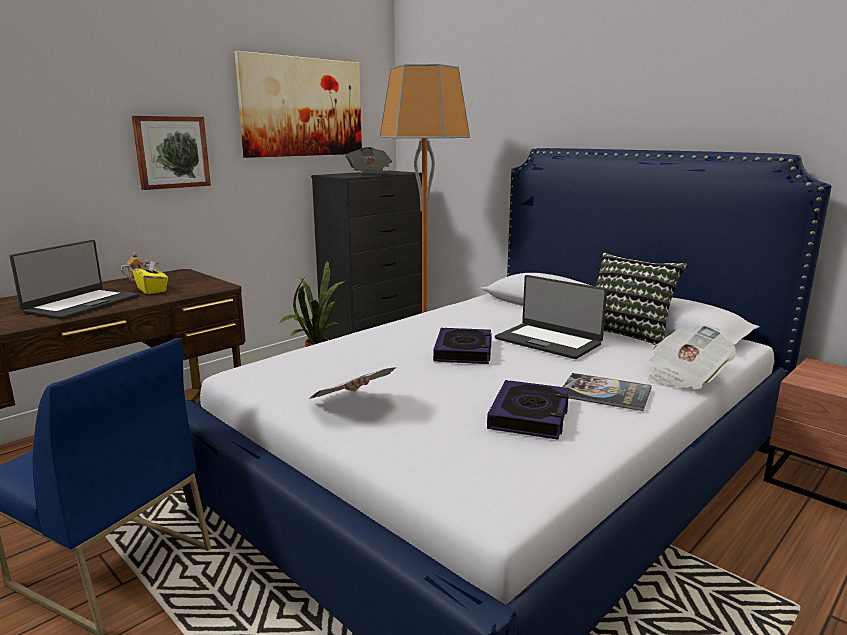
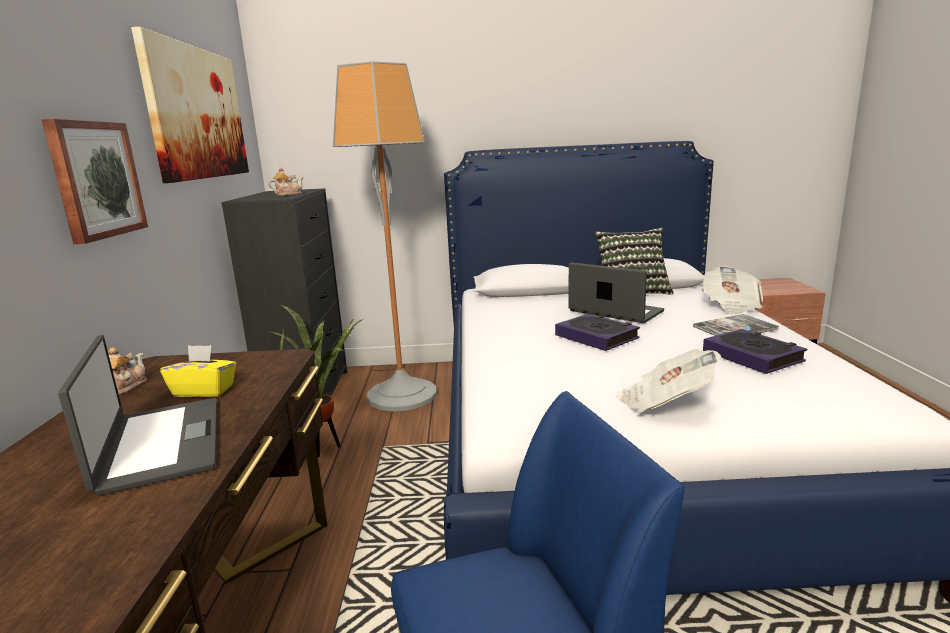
camera: 45 degrees left, 0 degrees up
newspaper [345,147,392,173] -> teapot [268,167,303,196]
laptop [495,275,607,359] -> laptop turned 135 degrees counterclockwise [569,263,664,323]

